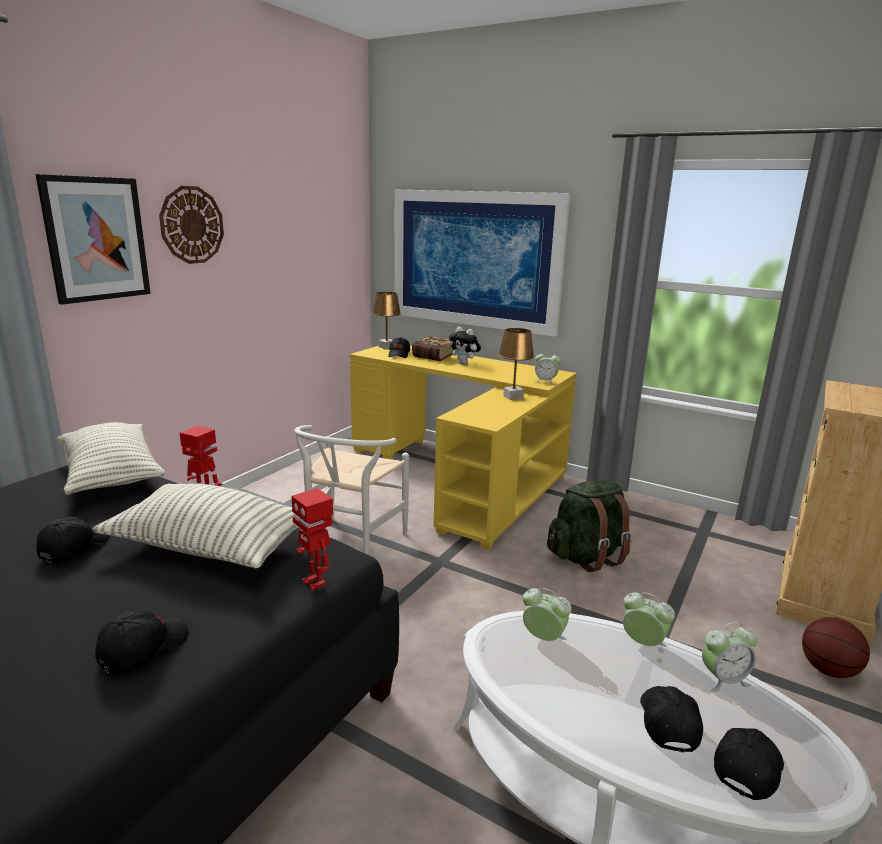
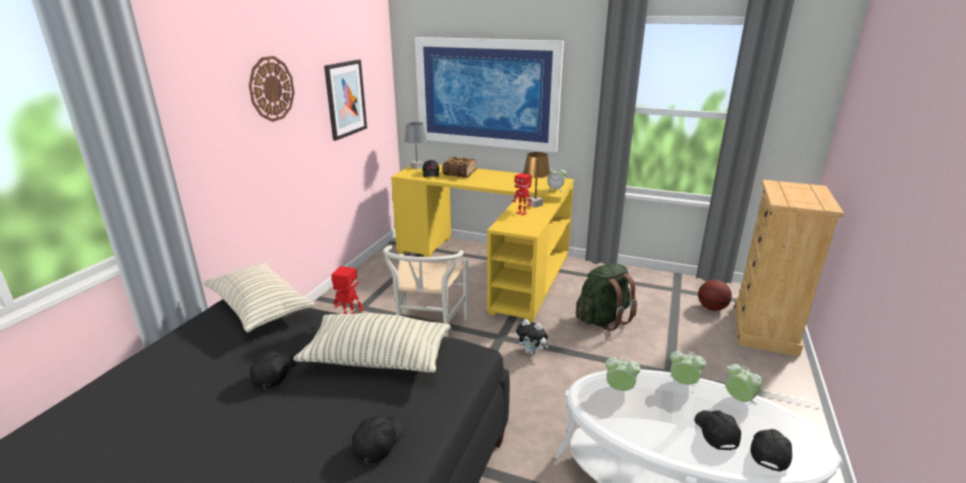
camera: 10 degrees left, 5 degrees up
picture [36,174,151,305] -> picture moved to [324,59,367,141]
toy robot [291,488,333,591] -> toy robot moved to [512,173,532,216]
brown table lamp [373,292,401,349] -> grey table lamp [404,122,427,170]
plush toy [449,327,481,364] -> plush toy moved to [516,319,549,355]
alarm clock [702,622,758,692] -> alarm clock turned 105 degrees counterclockwise [725,364,763,405]
basketball [802,617,870,678] -> basketball moved to [698,280,732,311]

